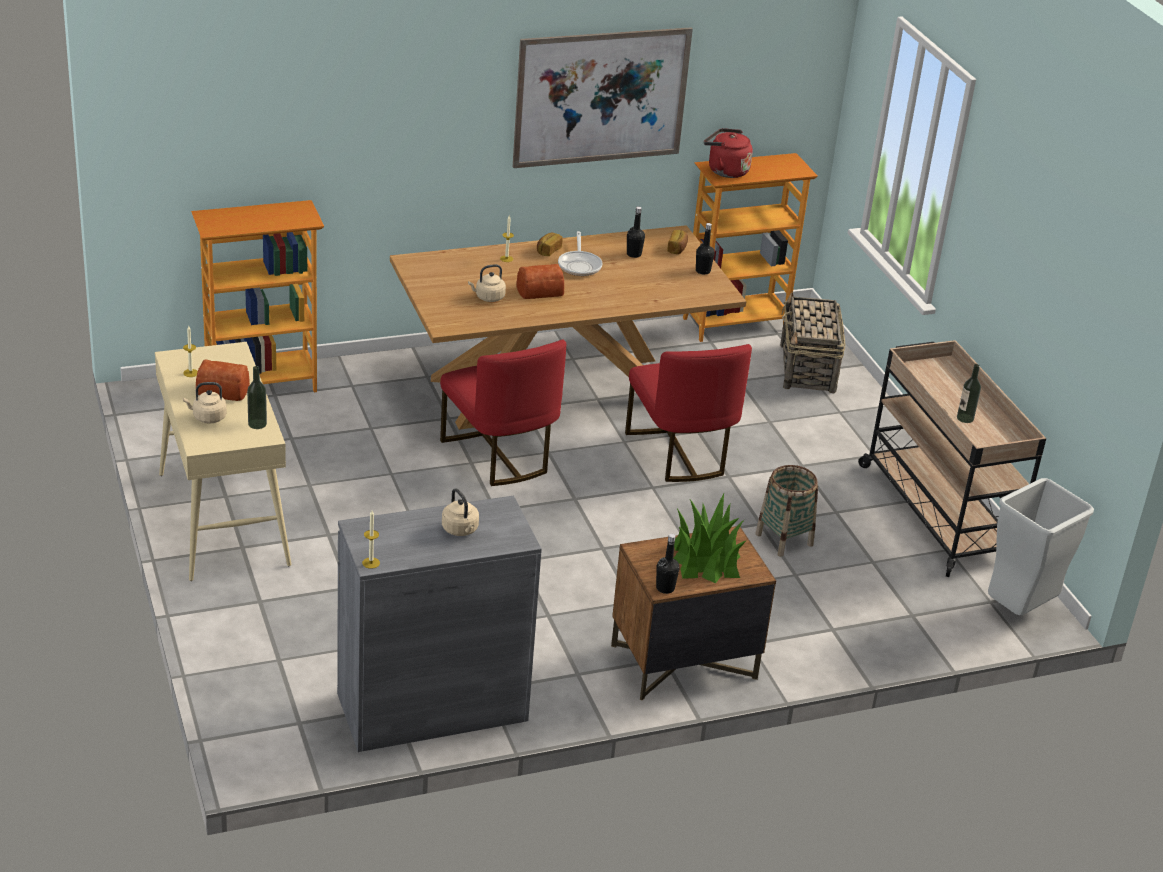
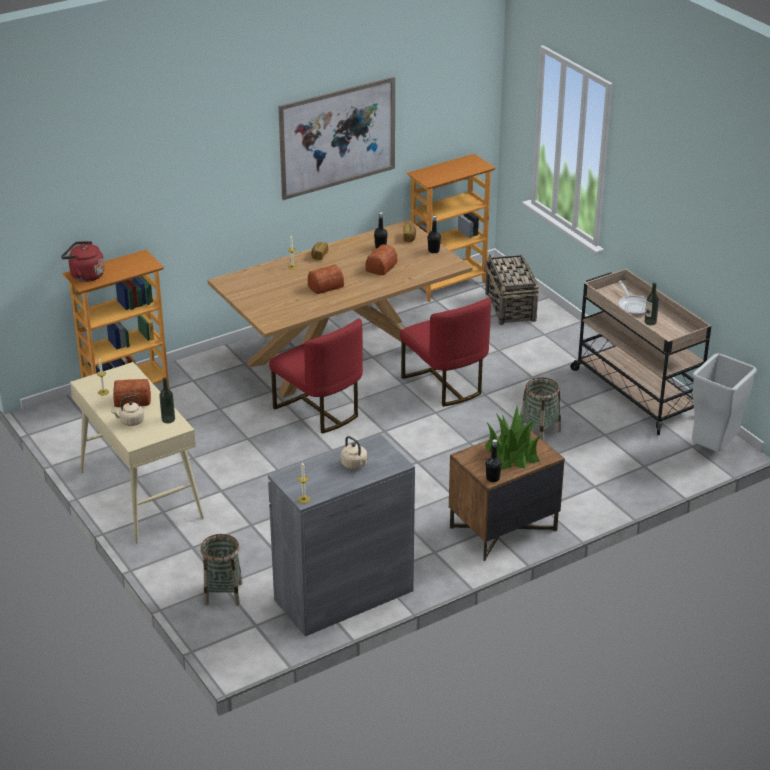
camera: 10 degrees left, 0 degrees up
beige kettle [468,264,506,302] -> none
frying pan [558,231,602,276] -> frying pan moved to [618,280,647,315]
red kettle [704,128,753,178] -> red kettle moved to [61,241,104,282]
none -> basket [200,534,242,606]
none -> bread [365,244,397,275]

